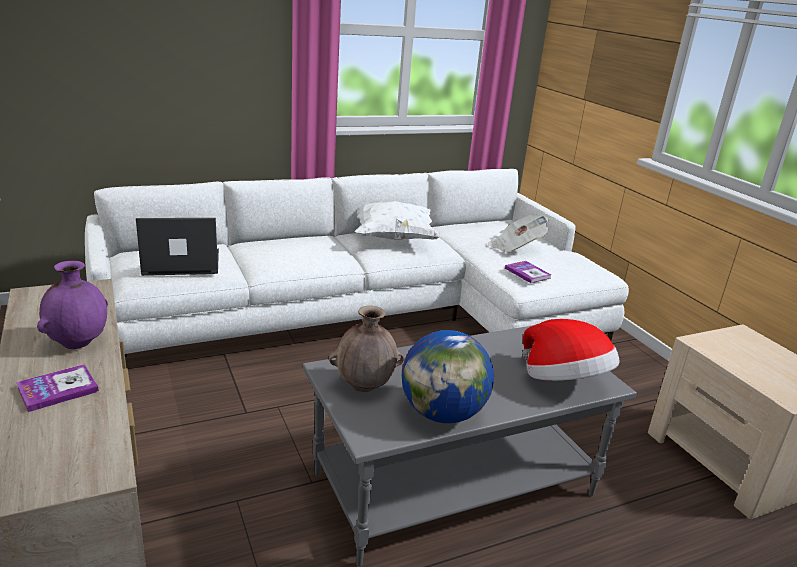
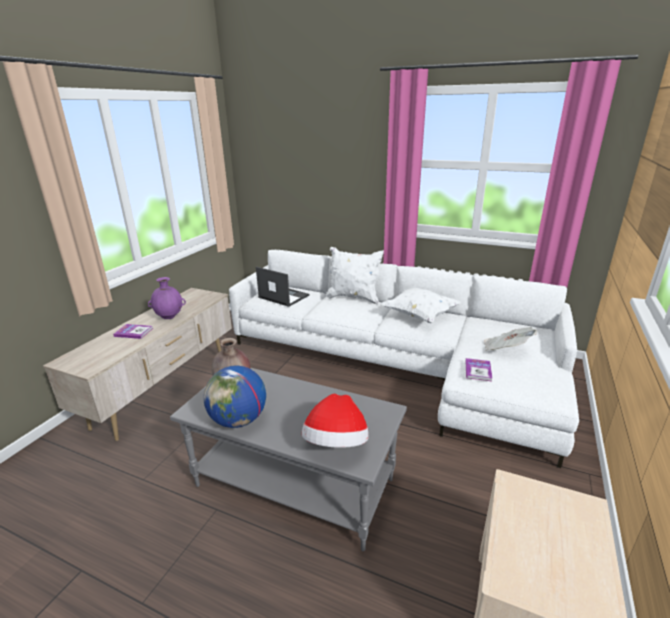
camera: 50 degrees right, 0 degrees up
none -> white pillow [326,247,384,305]

